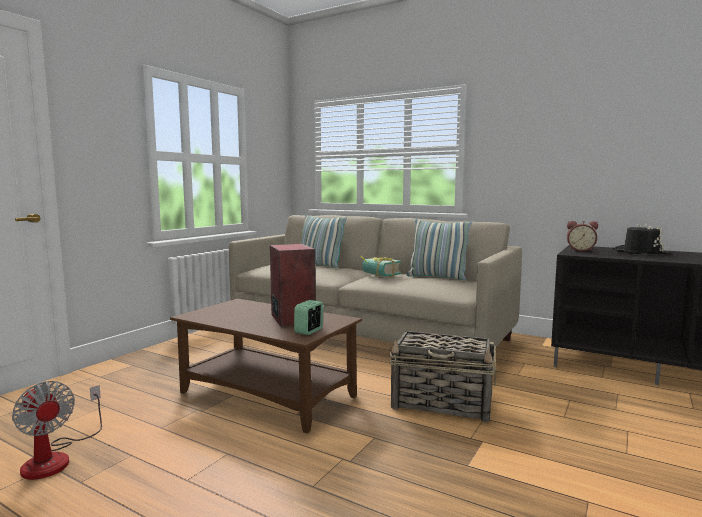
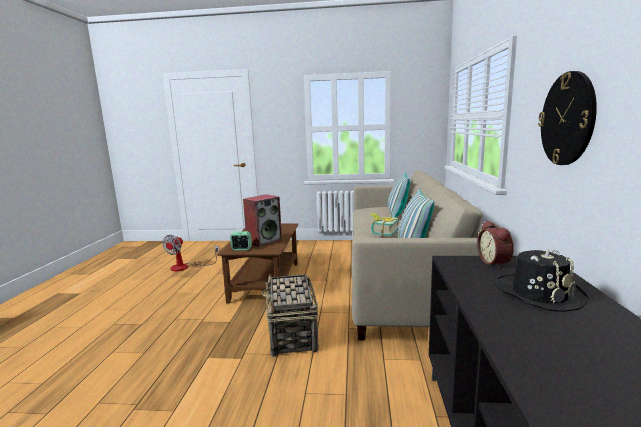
camera: 65 degrees right, 5 degrees up
none -> wall clock [538,71,597,165]

